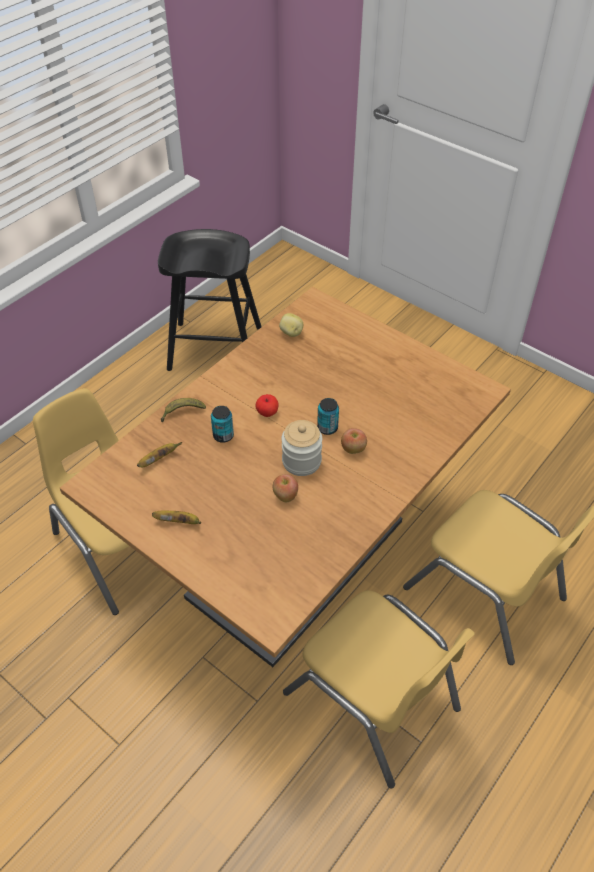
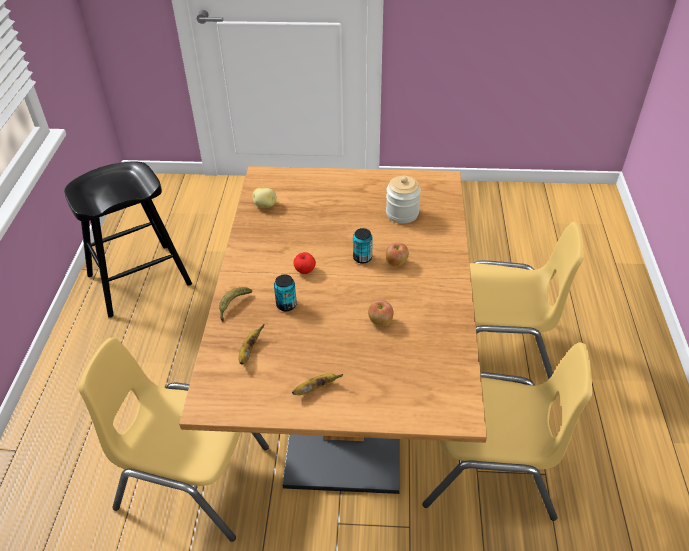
camera: 35 degrees left, 5 degrees down
jar [282,420,322,476] -> jar moved to [386,176,421,224]

